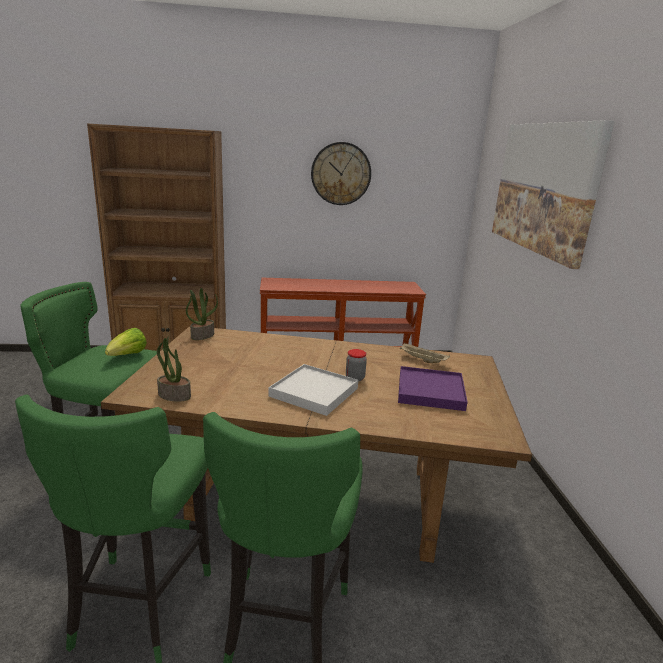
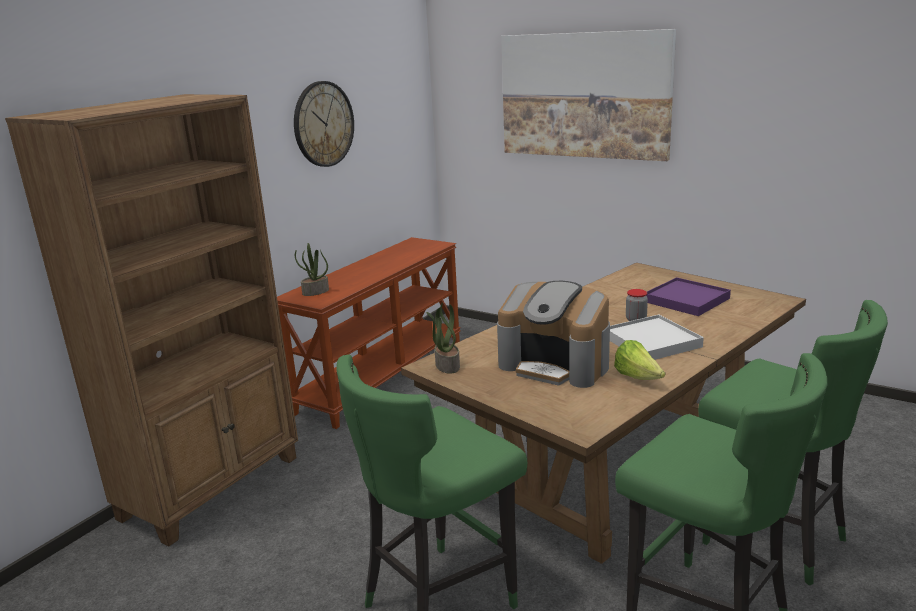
camera: 50 degrees left, 0 degrees up
lettuce [105,328,147,356] -> lettuce moved to [614,340,665,380]
potted plant [157,336,191,402] -> potted plant moved to [295,243,329,296]
beige tray [400,343,450,363] -> none
none -> coffee machine [497,281,610,388]

